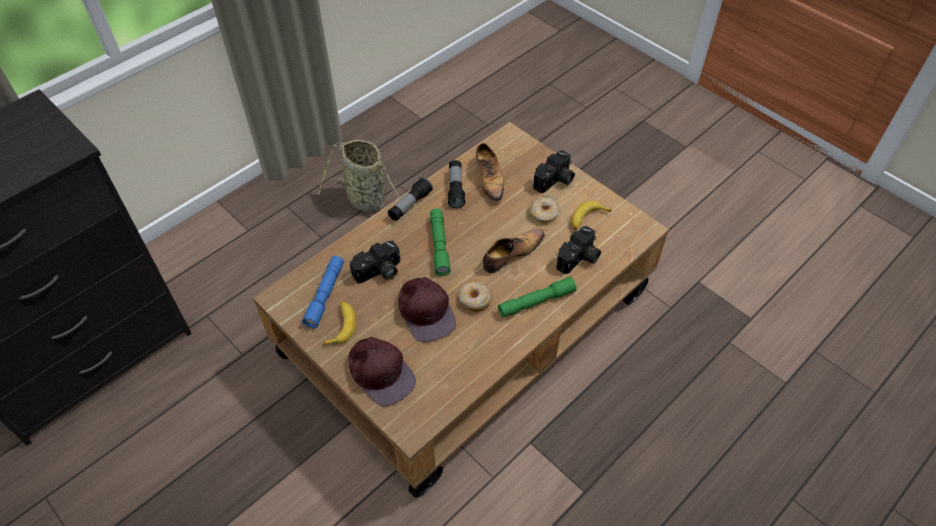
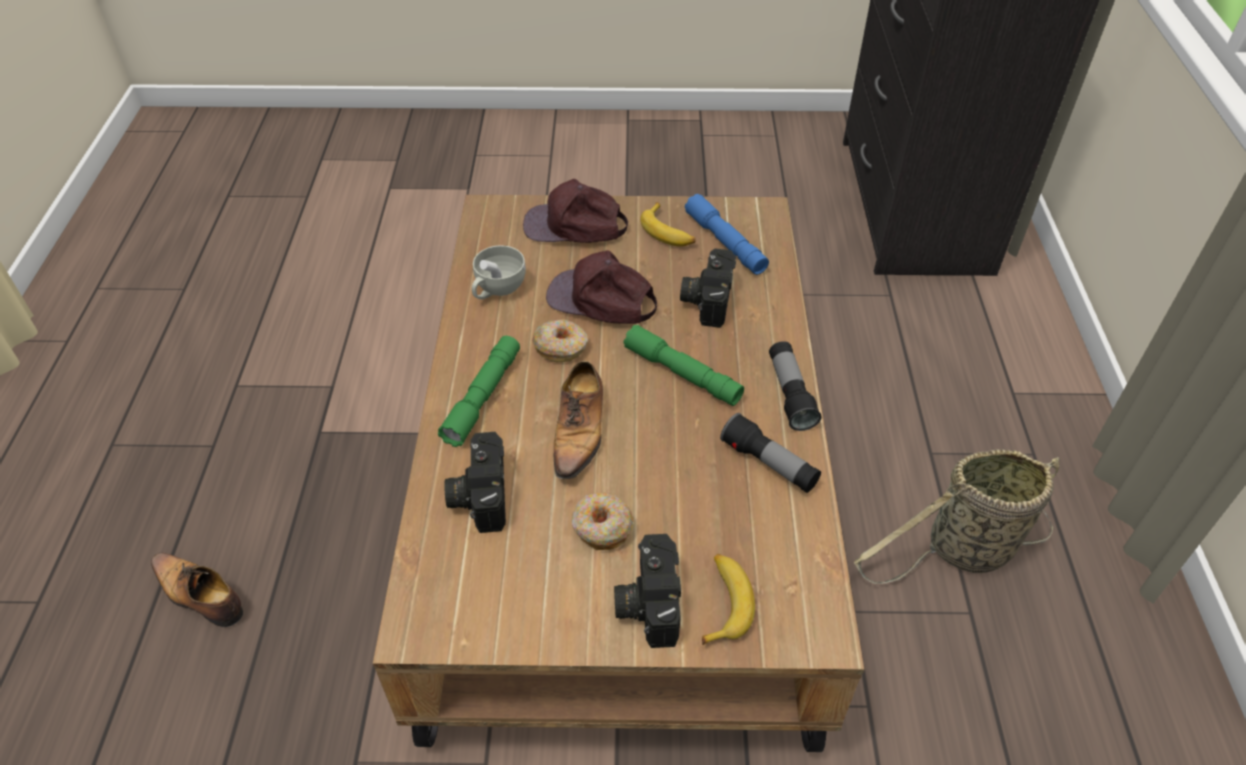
camera: 135 degrees right, 5 degrees down
shoe [476,143,504,203] -> shoe moved to [151,552,243,627]
banana [571,201,612,230] -> banana moved to [702,554,755,645]
none -> white cup [472,245,526,299]

